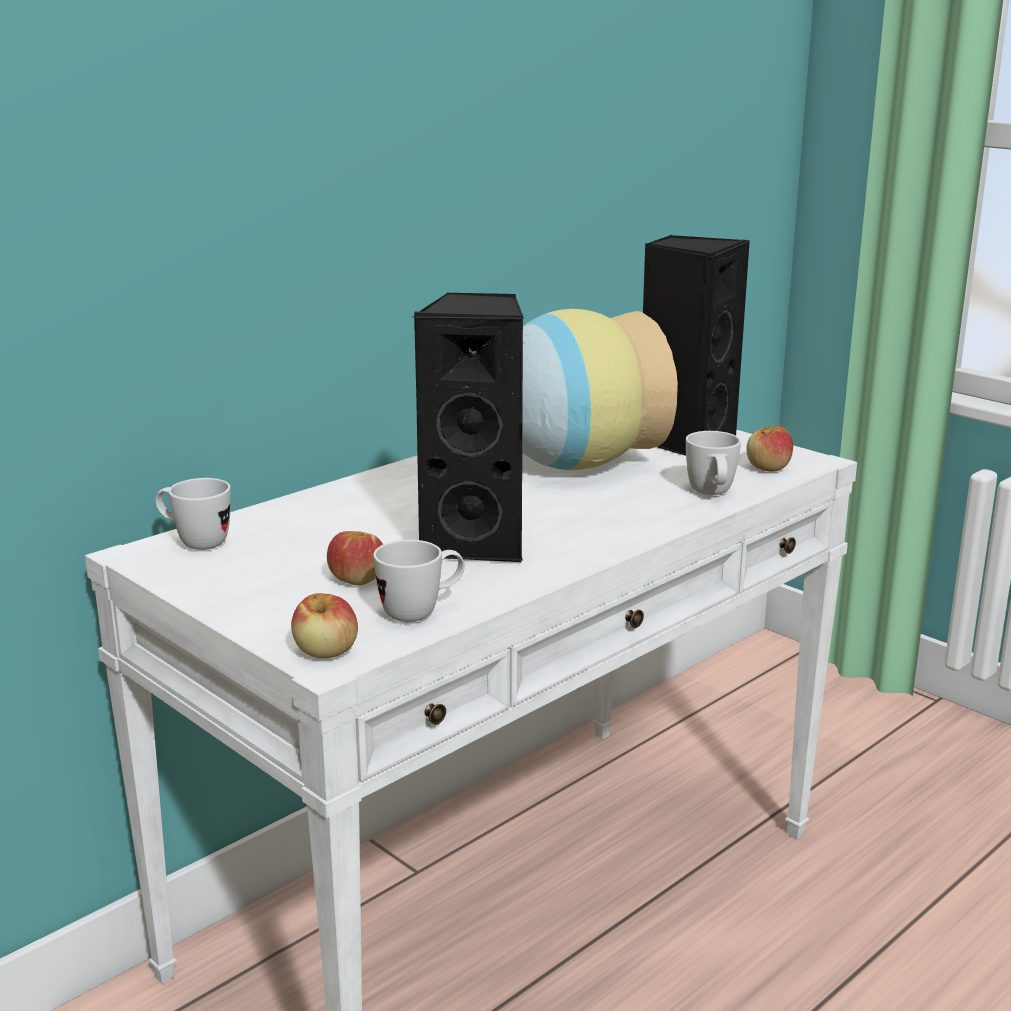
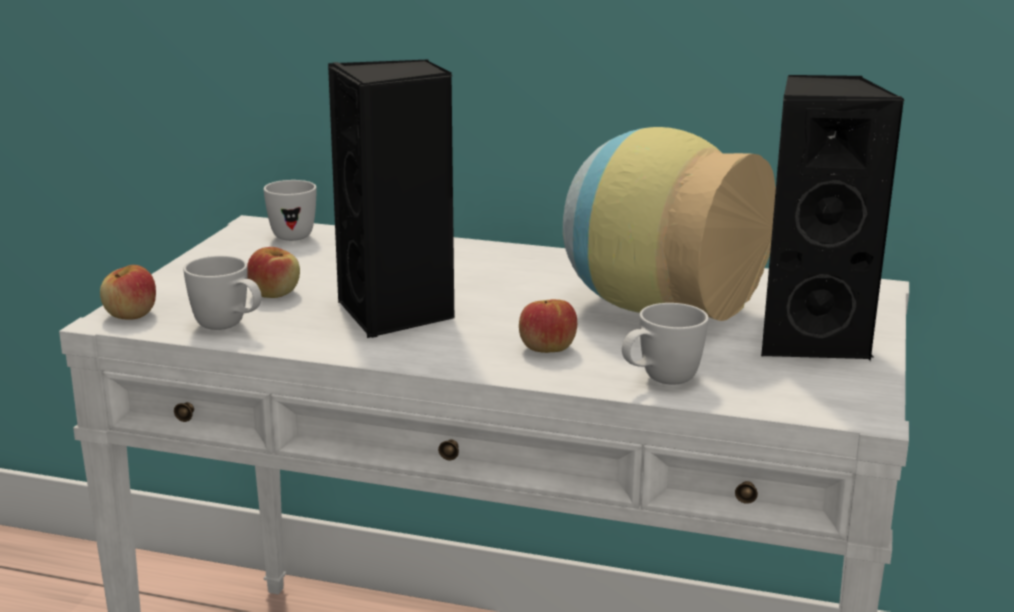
camera: 60 degrees right, 0 degrees up
apple [746,426,793,472] -> apple moved to [519,299,577,353]

